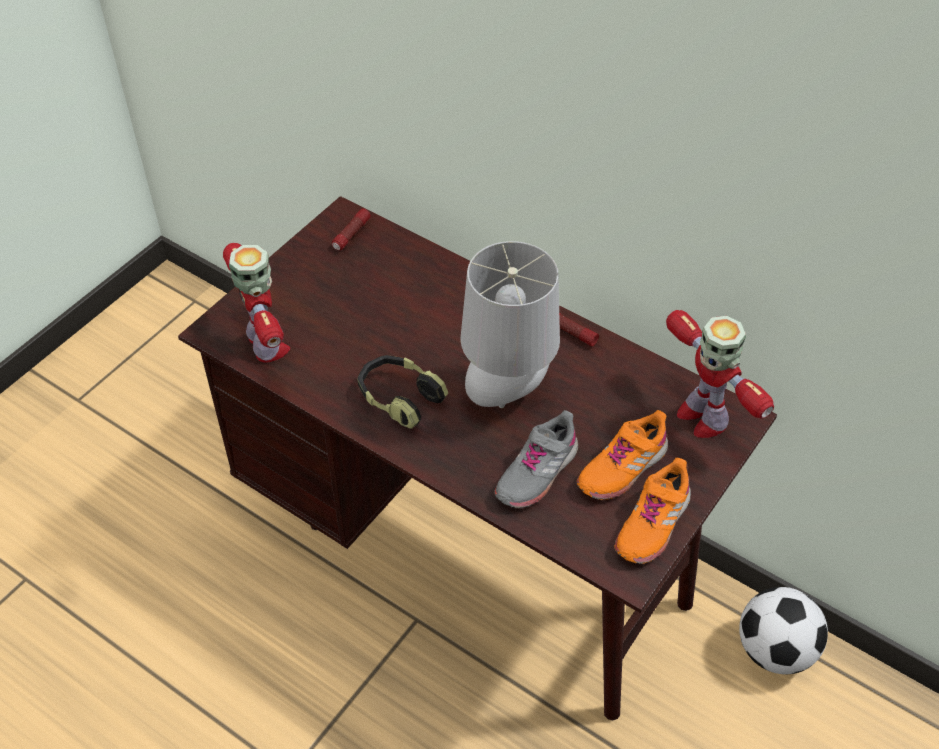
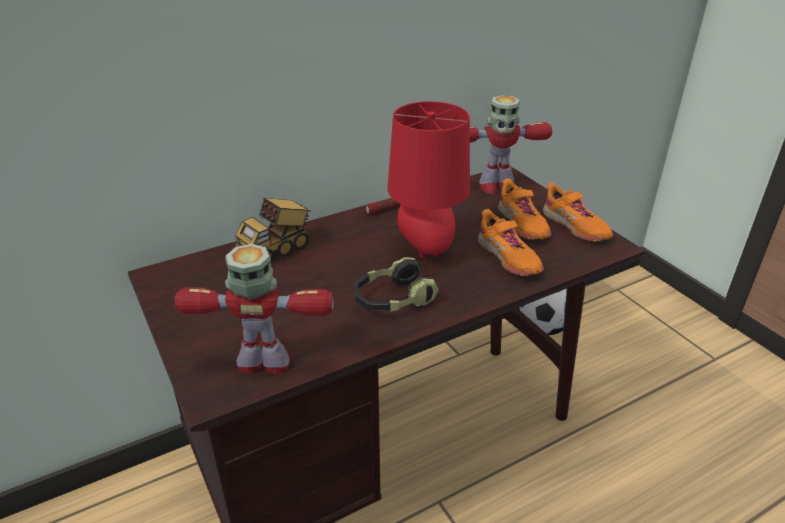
camera: 65 degrees left, 15 degrees down
flashlight [332,208,371,250] -> none
grey table lamp [461,241,560,408] -> red table lamp [387,101,470,259]
grey shoe [494,410,578,508] -> orange shoe [478,209,544,276]
none -> toy truck [235,198,311,262]

